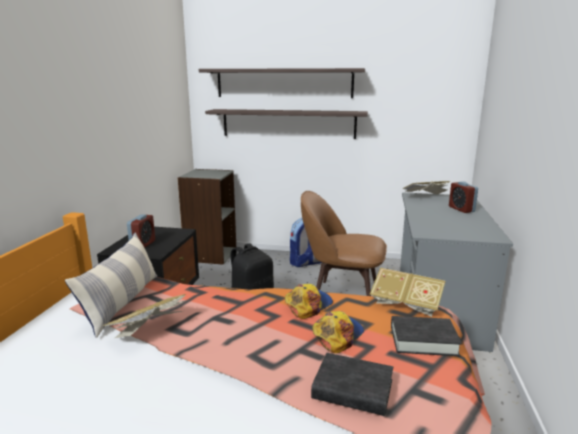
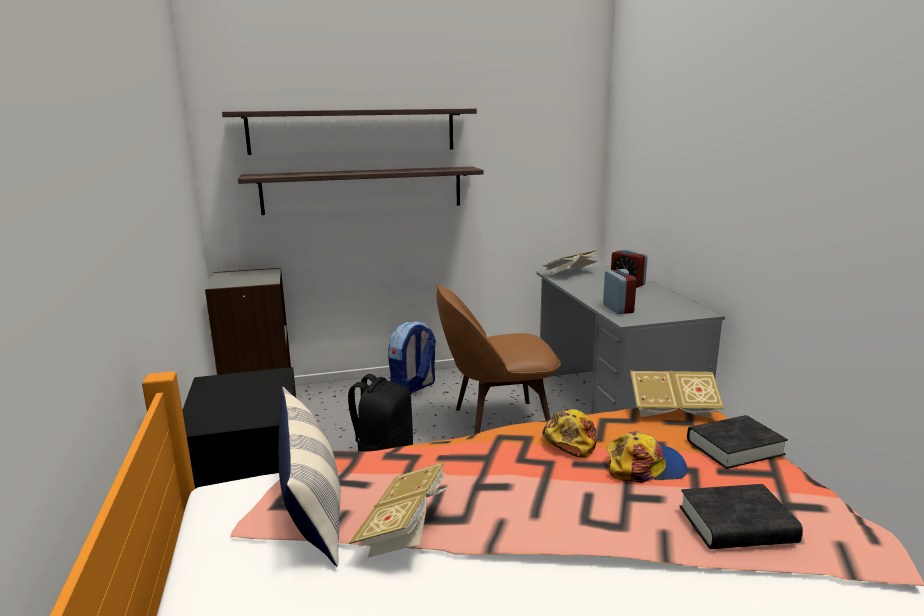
camera: 25 degrees left, 0 degrees up
alarm clock [127,214,155,248] -> alarm clock moved to [603,269,637,314]
cap [312,311,364,353] -> cap turned 75 degrees clockwise [606,431,687,483]

